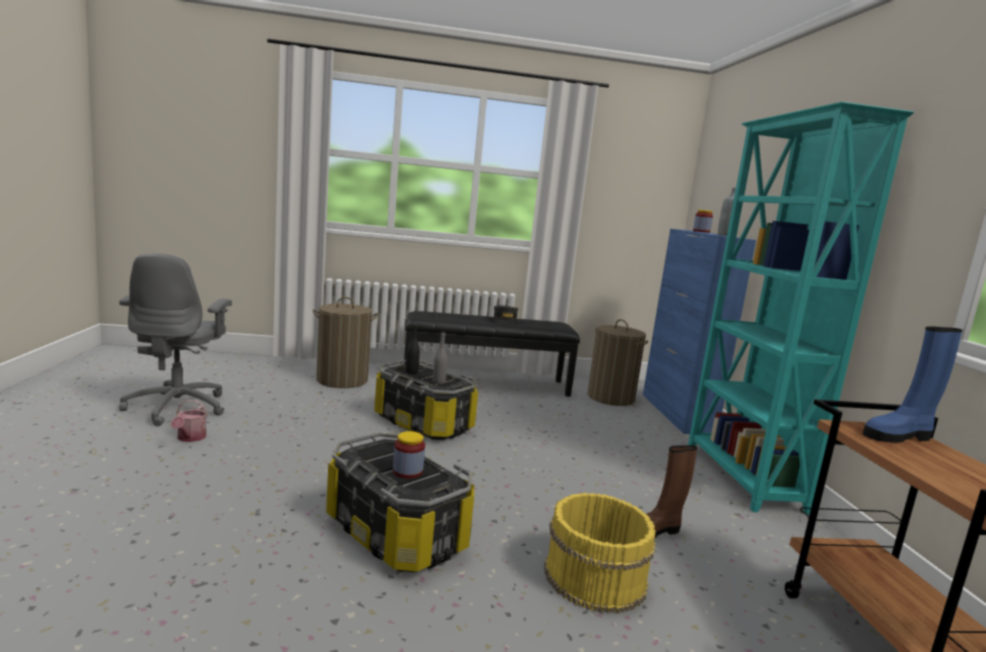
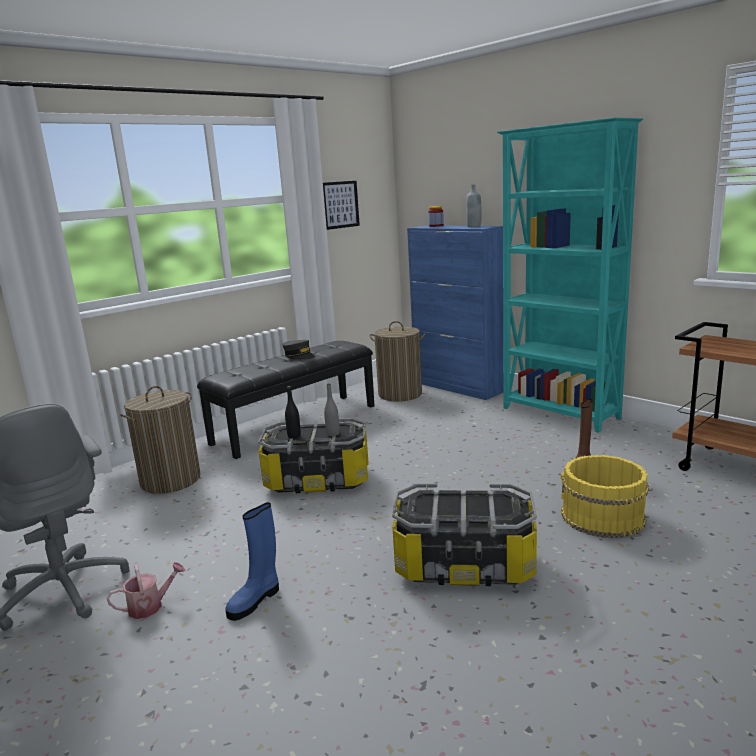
camera: 35 degrees left, 5 degrees up
watering can [171,400,207,442] -> watering can turned 75 degrees counterclockwise [107,562,185,619]
jar [393,431,425,478] -> none
blue boot [863,326,963,443] -> blue boot moved to [225,502,279,621]
none -> picture [323,181,360,230]

